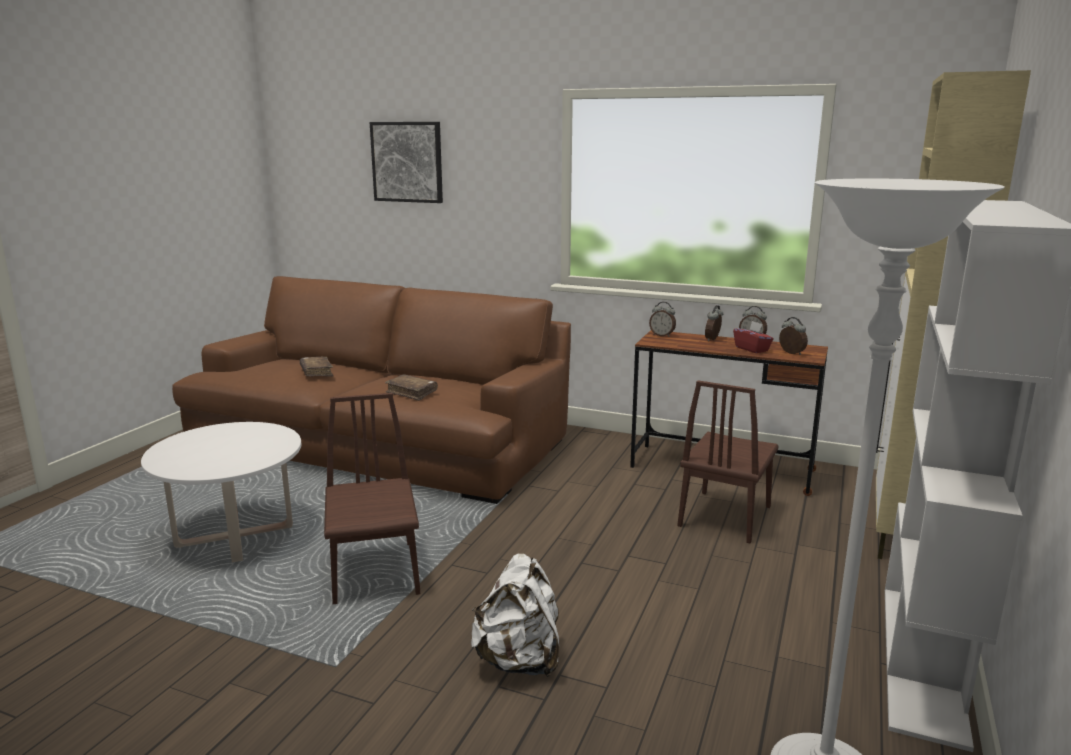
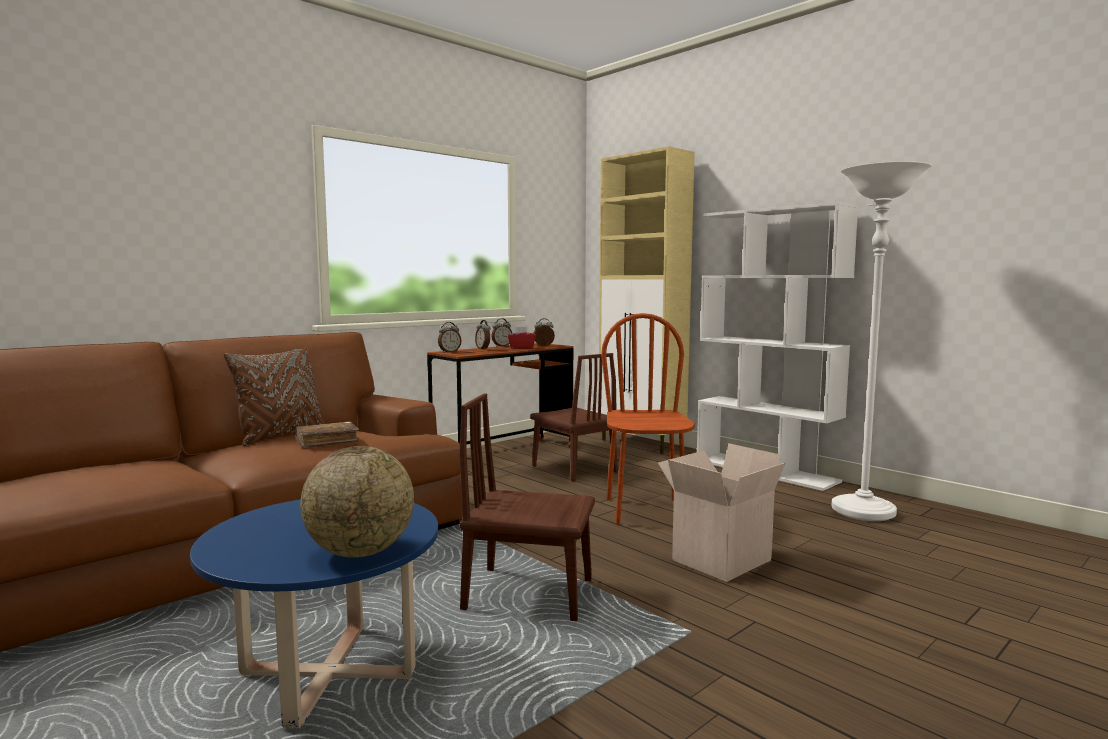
camera: 65 degrees left, 10 degrees down
white coffee table [141,422,301,562] -> blue coffee table [190,499,438,728]
brown book [300,357,333,376] -> none
picture [370,122,443,203] -> none
white backpack [471,553,559,677] -> cardboard box [658,443,785,582]
none -> brown pillow [224,347,326,446]
none -> globe [300,446,414,558]
none -> brown chair [601,313,695,525]

